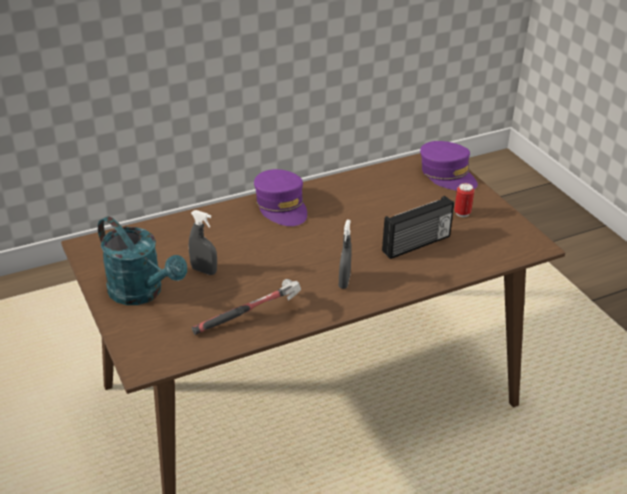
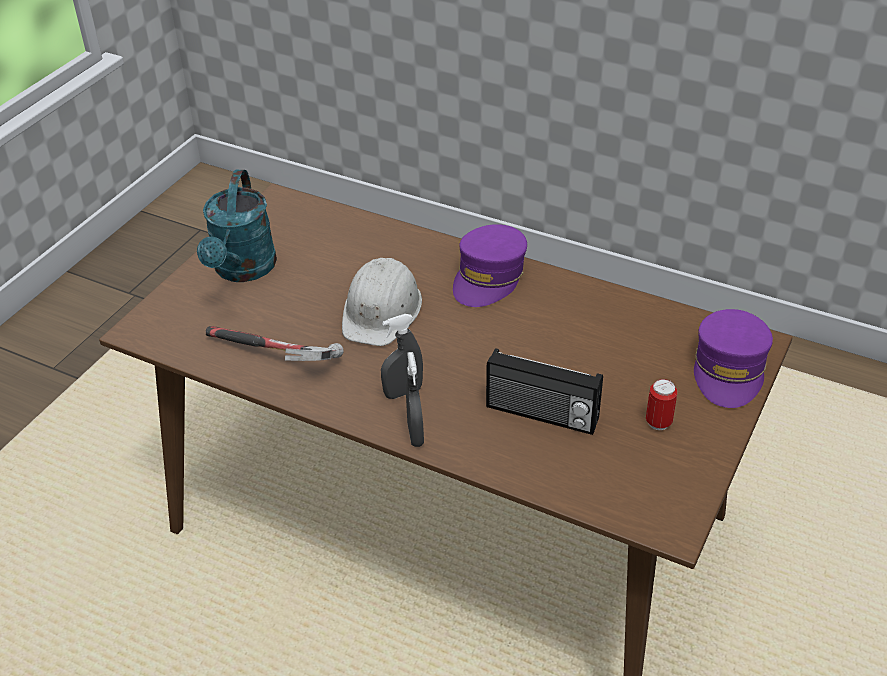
camera: 55 degrees right, 5 degrees up
grey spray bottle [189,210,217,275] -> grey spray bottle moved to [406,352,424,447]
none -> white hard hat [342,258,422,346]

